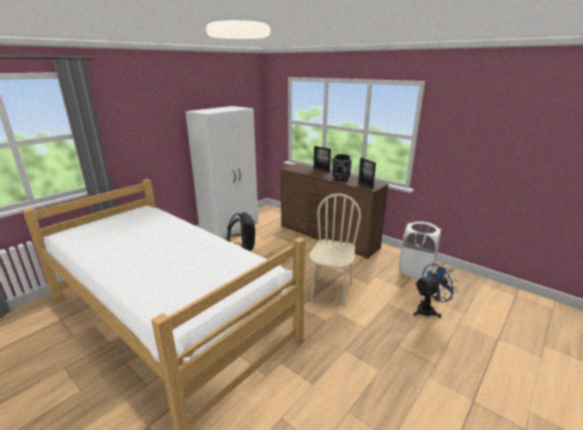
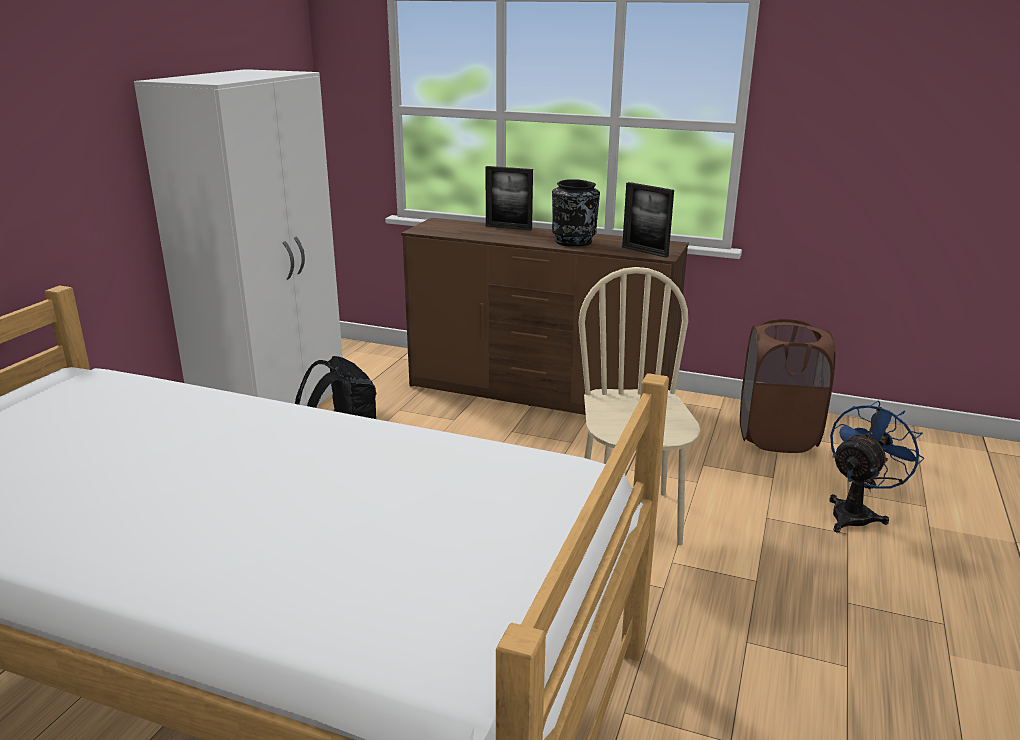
camera: 20 degrees left, 0 degrees up
white laundry basket [399,221,442,279] -> brown laundry basket [740,319,836,453]

